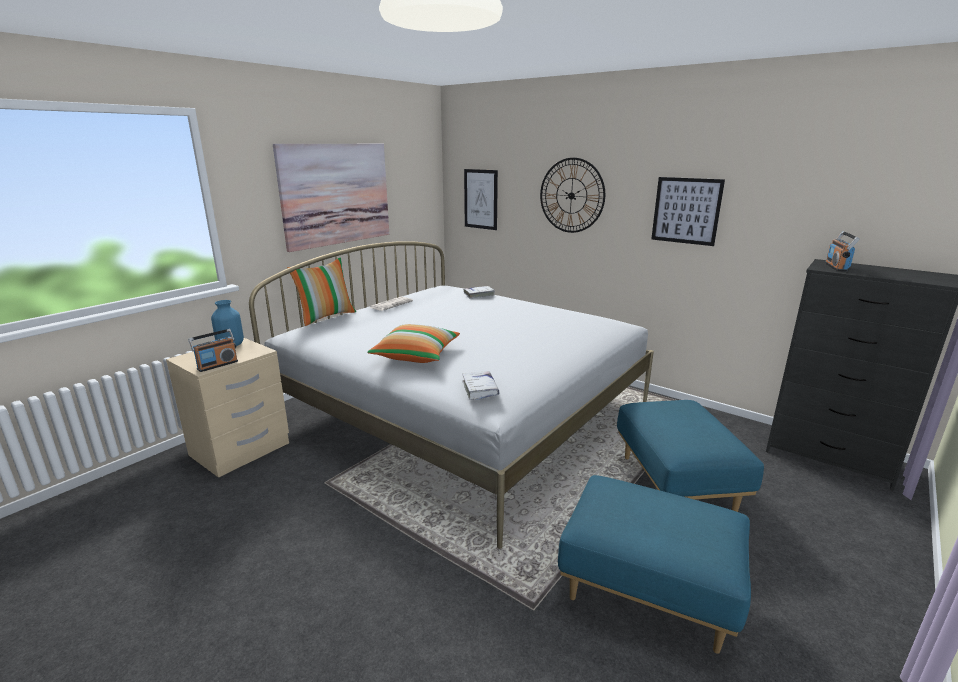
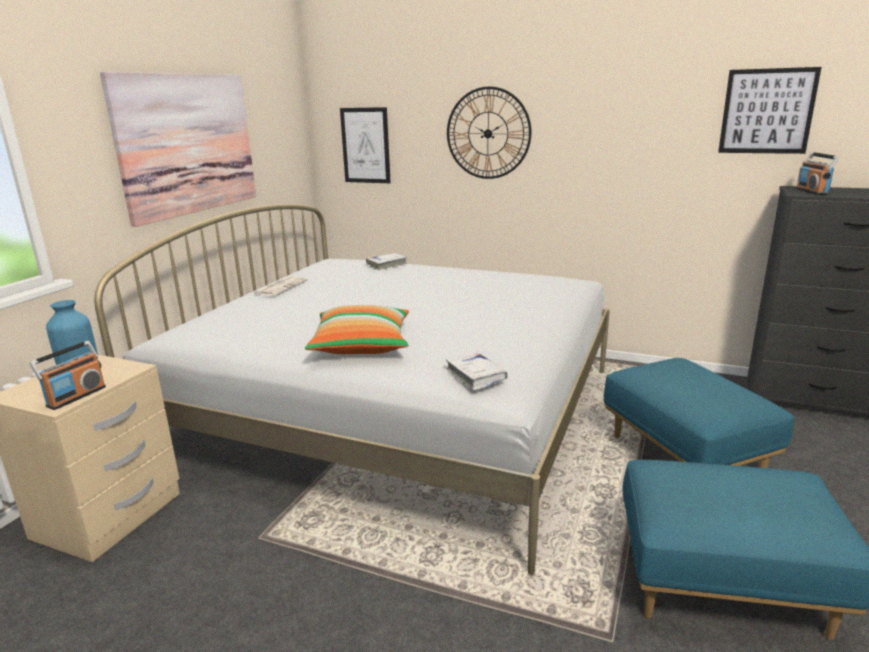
camera: 15 degrees left, 0 degrees up
pillow [287,257,356,326] -> none
picture [651,177,725,246] -> picture moved to [718,67,822,154]

